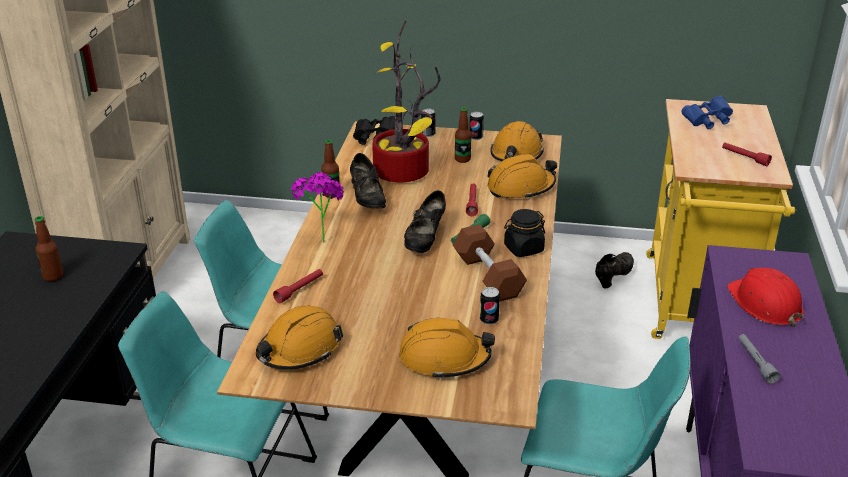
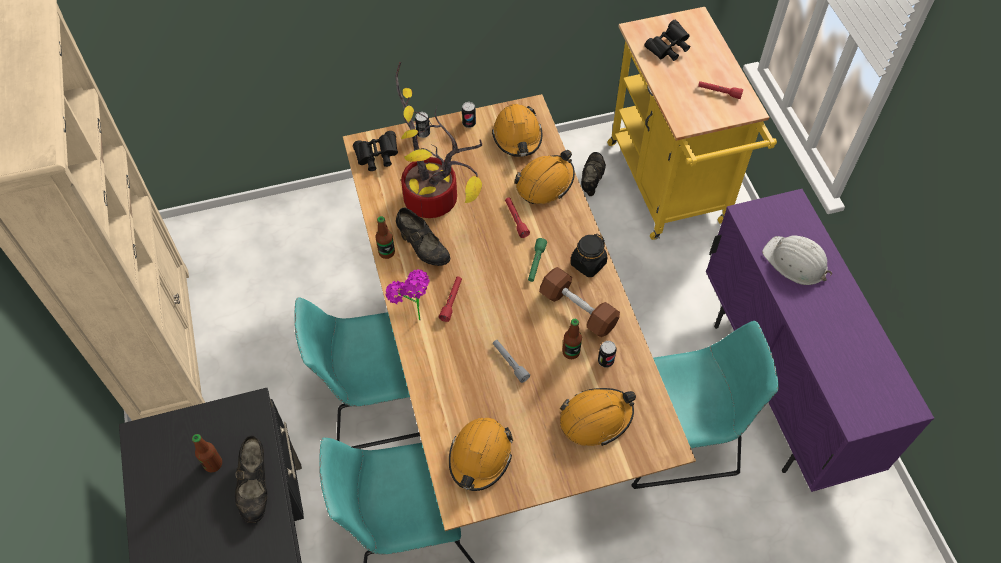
camera: 25 degrees left, 25 degrees up
red flashlight [273,269,323,303] -> red flashlight moved to [439,277,462,322]
black shoe [404,190,446,253] -> black shoe moved to [235,435,267,523]
bottle [455,107,472,163] -> bottle moved to [562,319,582,359]
blue binoculars [682,95,733,129] -> black binoculars [644,20,690,61]
red hard hat [727,268,804,327] -> white hard hat [762,235,832,285]
grey flashlight [738,334,780,384] -> grey flashlight moved to [493,340,530,383]

